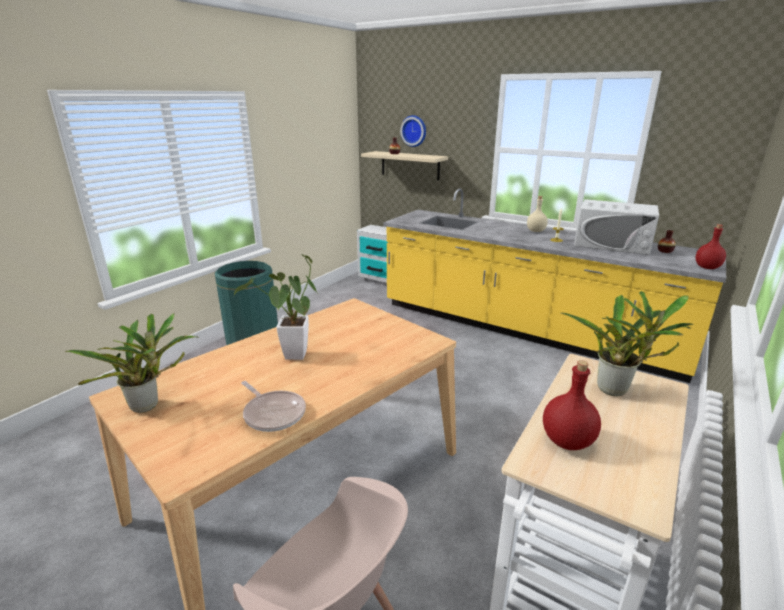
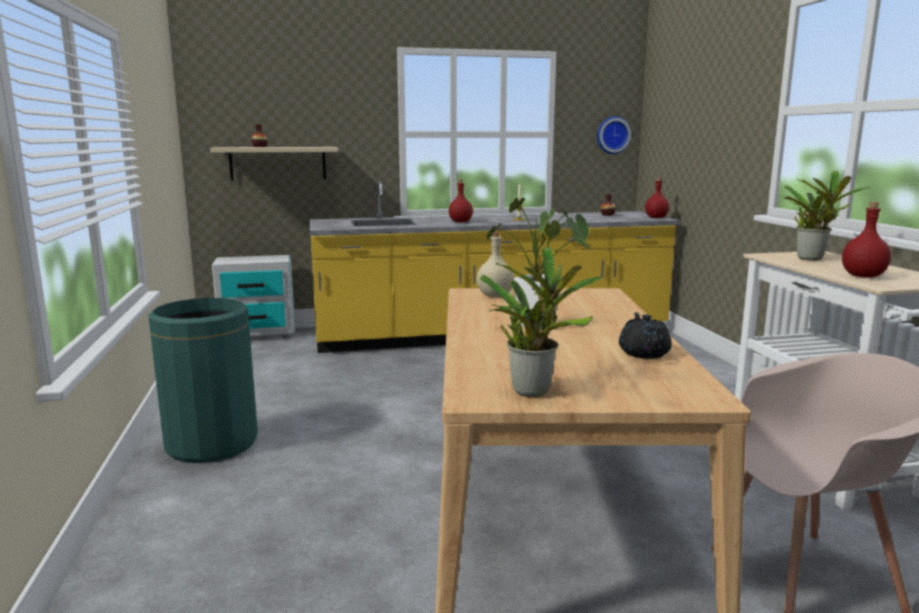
camera: 45 degrees left, 10 degrees down
frying pan [241,381,306,432] -> black teapot [619,312,672,359]
wall clock [400,115,426,147] -> wall clock moved to [597,116,631,154]
beige bottle [527,196,548,232] -> beige bottle moved to [477,231,514,297]
white microwave [574,199,659,255] -> none
none -> red bottle [449,180,473,222]

